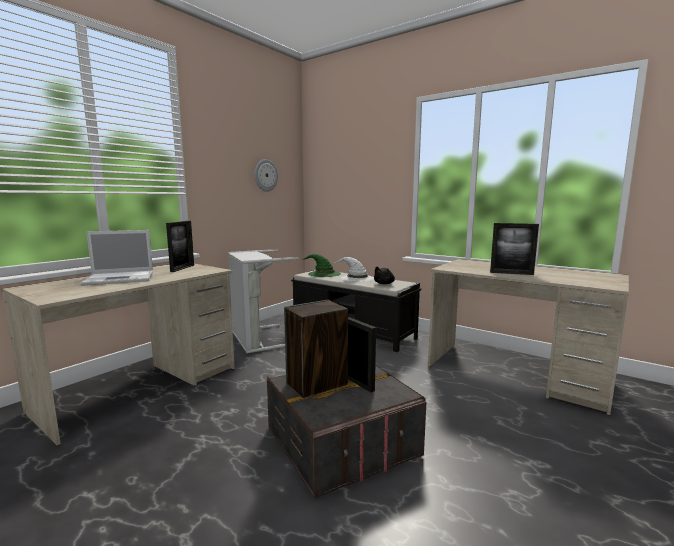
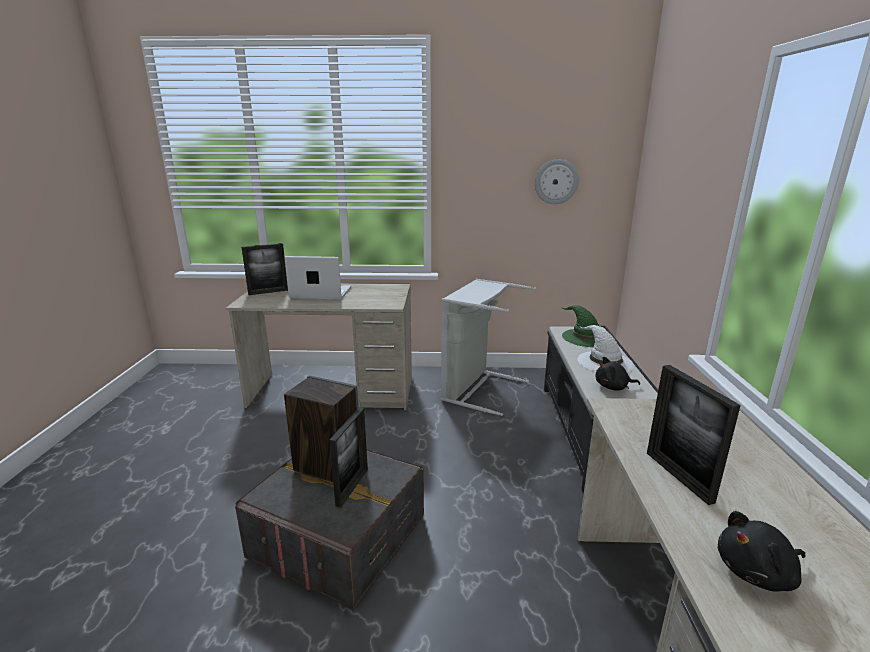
camera: 55 degrees right, 10 degrees up
laptop [81,230,153,286] -> laptop turned 150 degrees clockwise [284,256,351,300]
picture frame [166,221,194,272] -> picture frame moved to [242,243,288,295]
none -> black plush toy [718,511,806,592]

